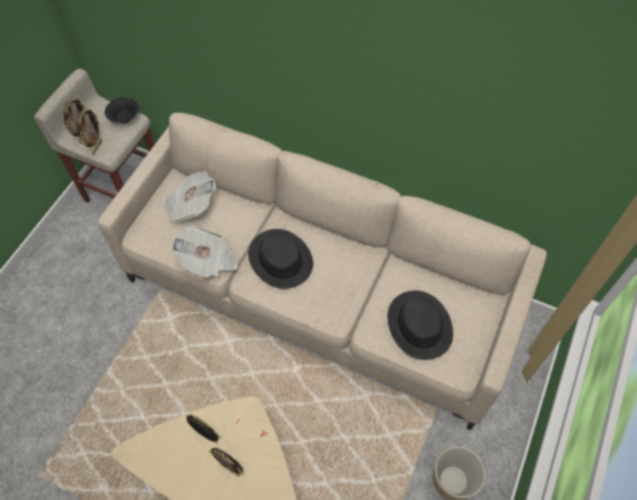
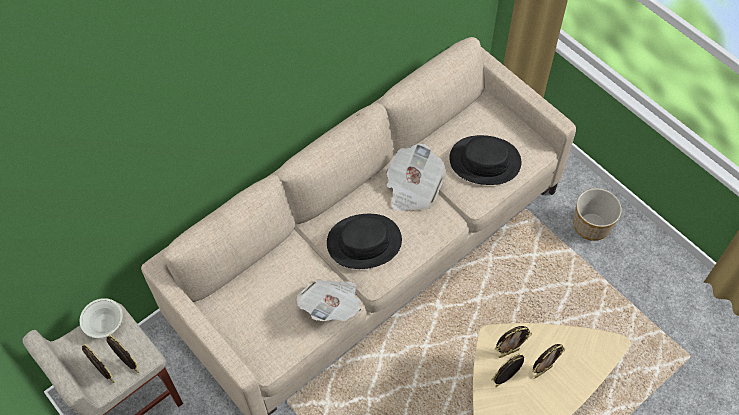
camera: 65 degrees left, 0 degrees up
black bowl [105,97,139,123] -> white bowl [80,298,123,338]
newspaper [162,171,216,223] -> newspaper moved to [386,143,446,211]
none -> picture frame [495,326,532,358]

